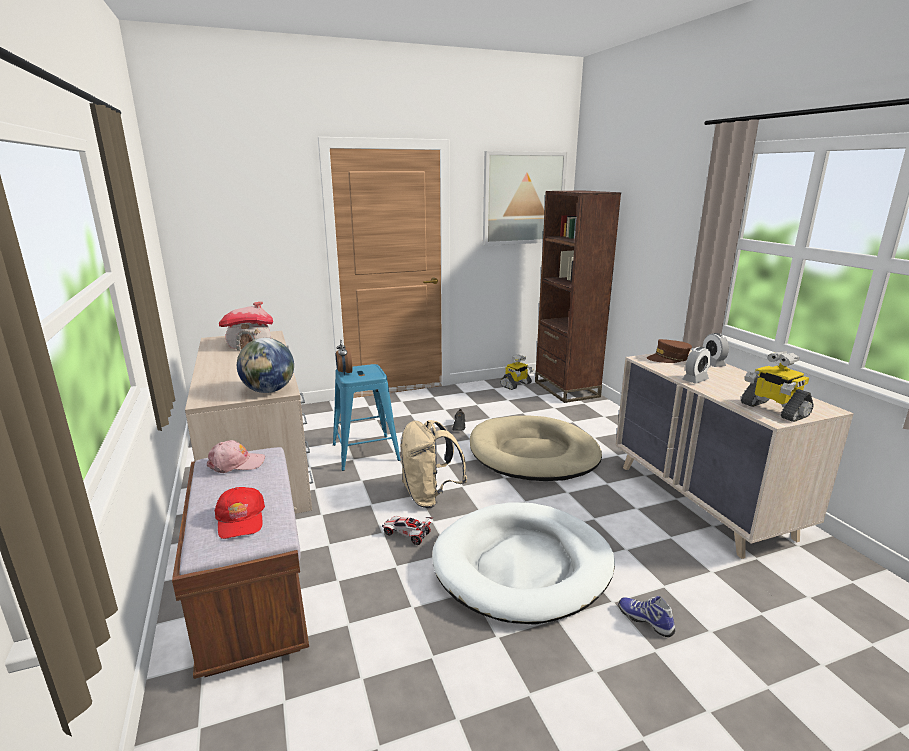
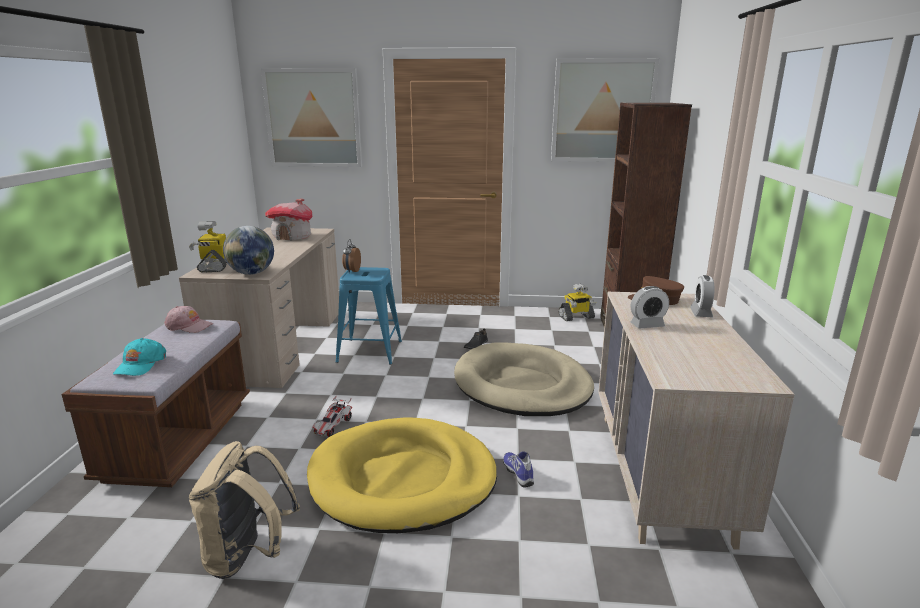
camera: 25 degrees right, 0 degrees up
red cap [214,487,265,539] -> turquoise cap [113,338,166,376]
toy car [382,516,433,545] -> toy car turned 120 degrees counterclockwise [313,395,352,437]
beige backpack [400,420,467,508] -> beige backpack moved to [189,441,300,579]
white dog bed [432,502,615,625] -> yellow dog bed [307,417,497,533]
shoe [619,596,675,637] -> shoe moved to [503,452,534,487]
toy robot [741,351,814,422] -> toy robot moved to [189,221,227,272]
none -> picture [261,68,362,167]

